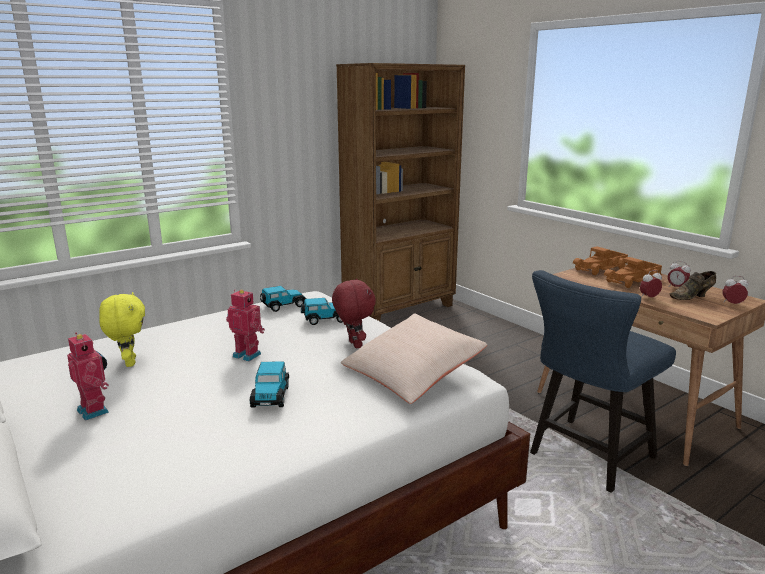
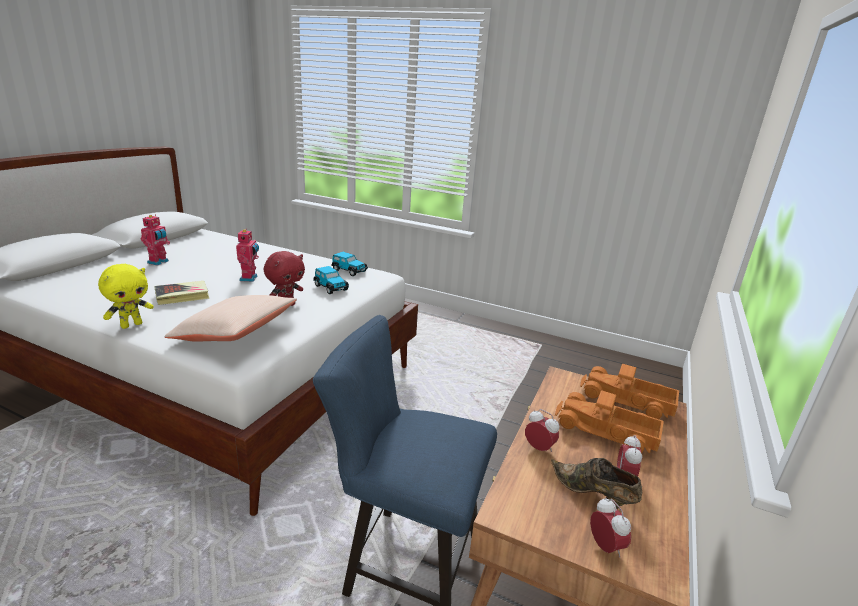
camera: 60 degrees right, 5 degrees up
yellow plush toy [99,292,145,367] -> yellow plush toy moved to [98,264,154,329]
toy car [250,361,289,408] -> book [154,281,210,305]
brown bookcase [336,63,465,321] -> none

